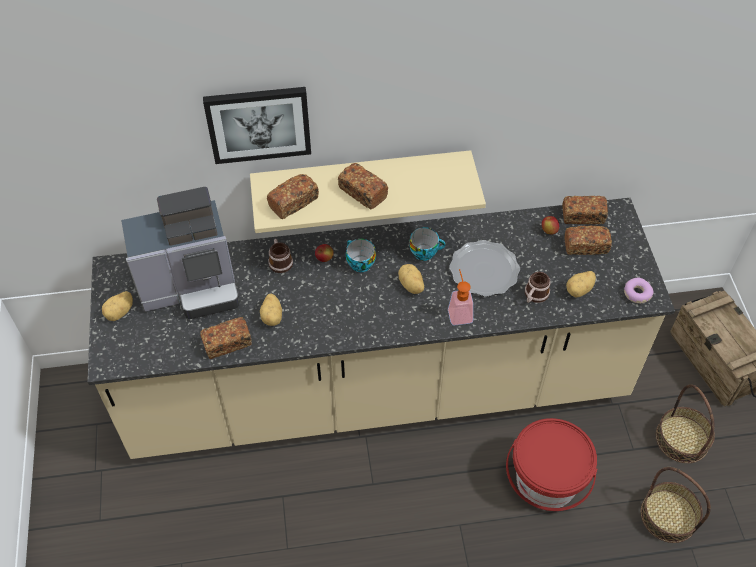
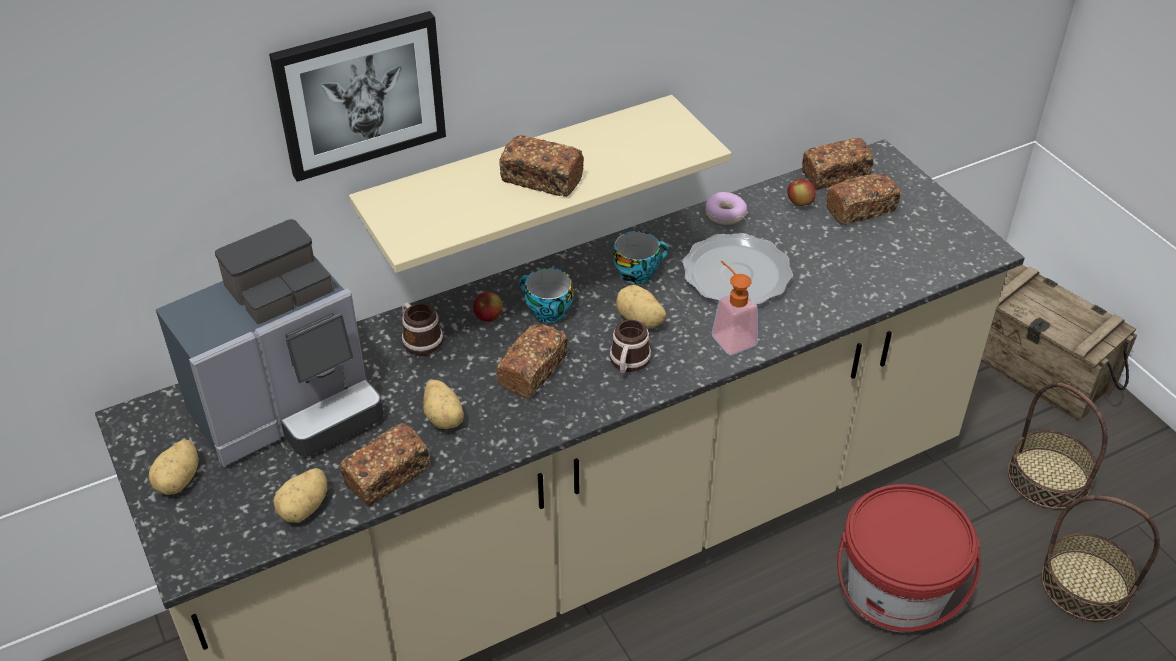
camera: 20 degrees left, 10 degrees down
bread [266,174,319,219] -> bread moved to [496,324,568,398]
mug [525,272,551,303] -> mug moved to [609,320,651,373]
potato [566,271,596,297] -> potato moved to [273,468,327,523]
donut [624,278,654,303] -> donut moved to [705,192,747,225]

